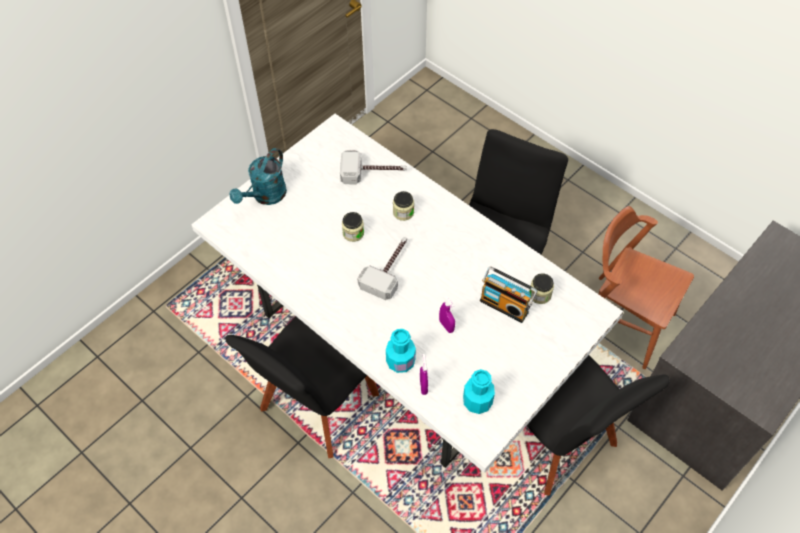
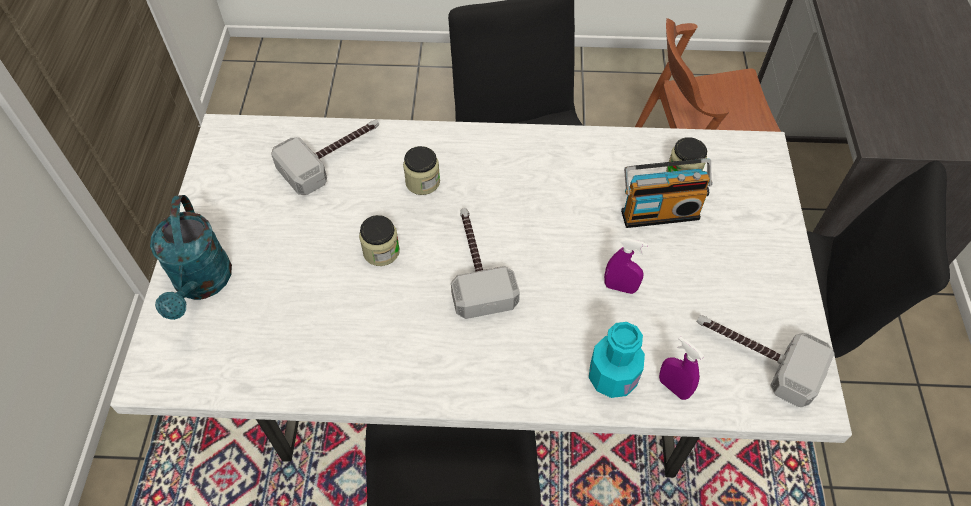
camera: 40 degrees left, 0 degrees up
turquoise bottle [463,369,495,414] -> hammer [697,315,835,407]

